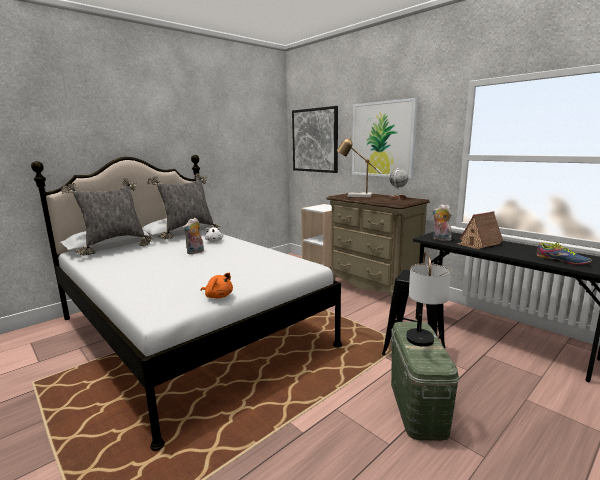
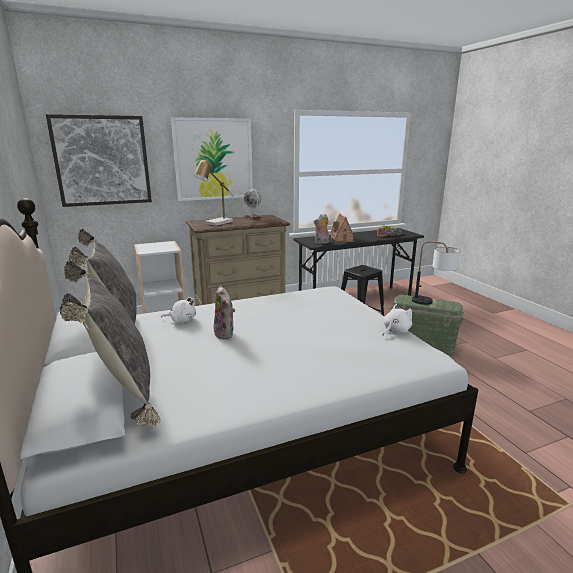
camera: 70 degrees left, 5 degrees up
orange plush toy [201,273,233,298] -> white plush toy [382,304,412,335]

